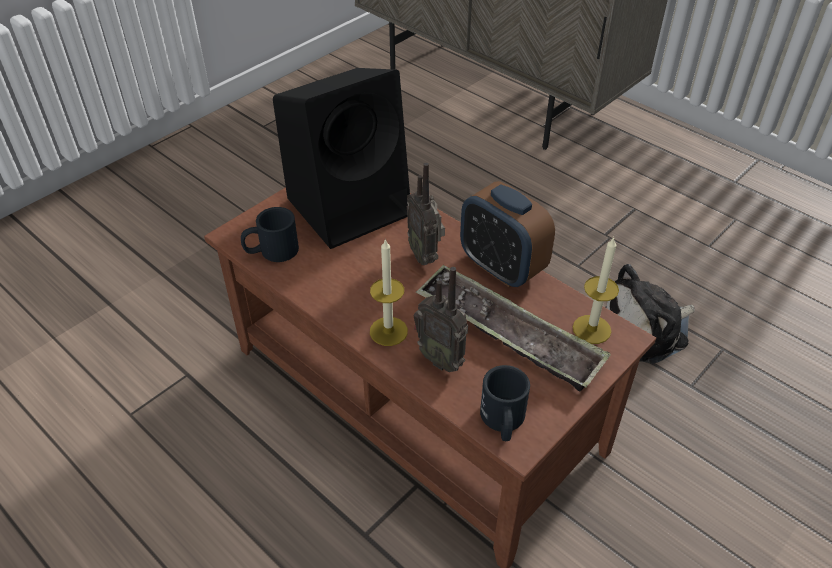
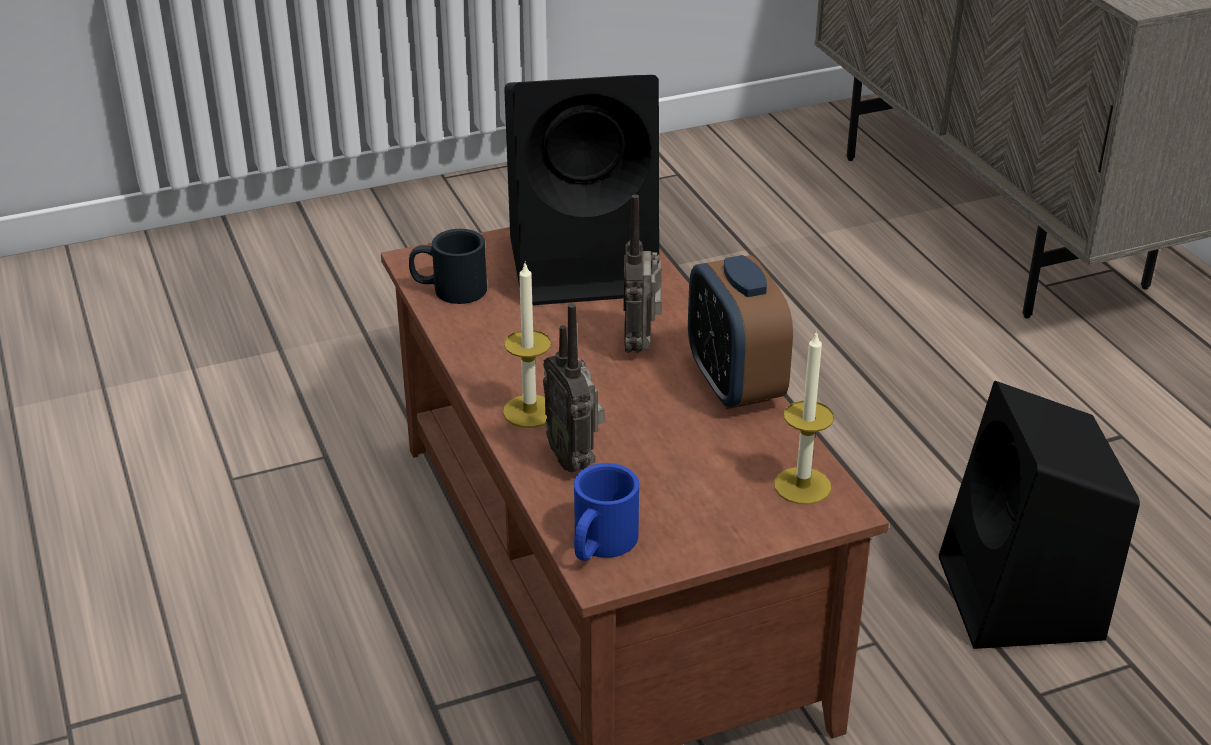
camera: 25 degrees right, 10 degrees down
tray [416,265,611,391] -> none
black mug [480,365,530,441] -> blue mug [574,463,639,561]
plush toy [605,264,695,364] -> black speaker [939,381,1140,649]

